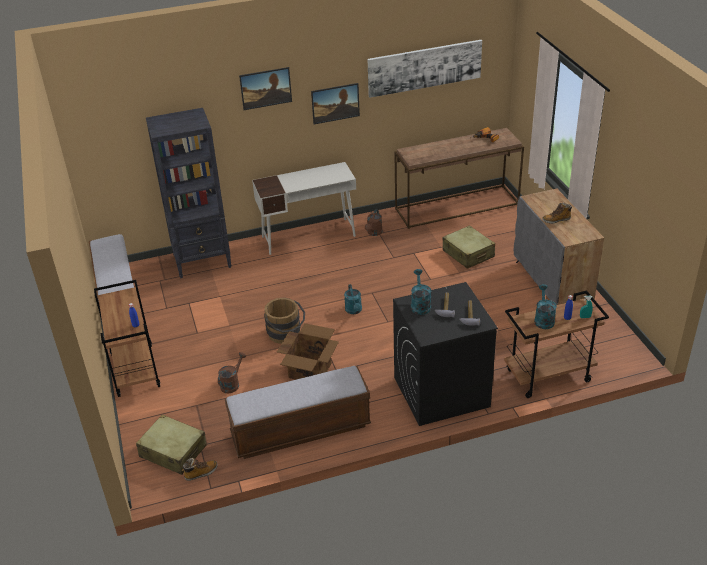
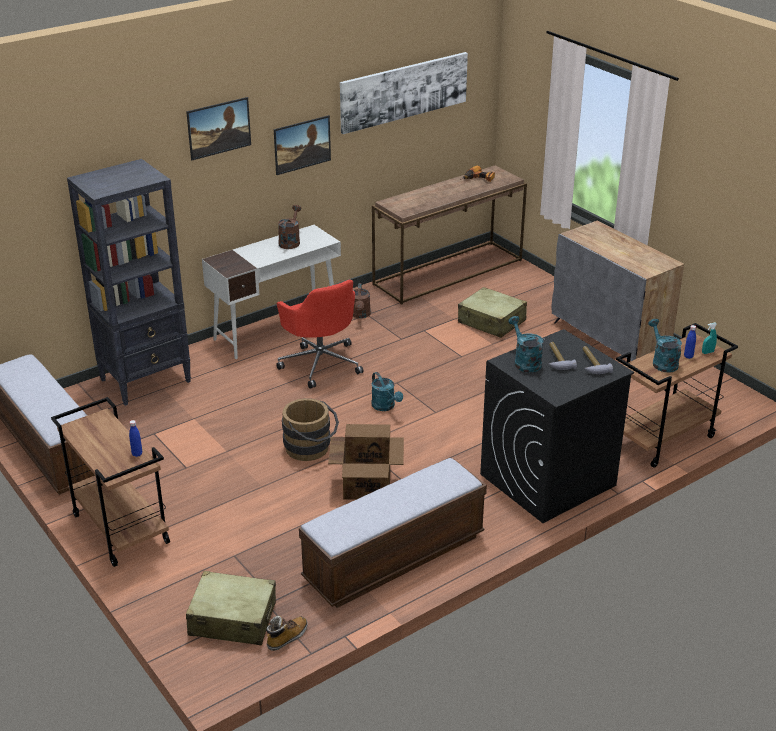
camera: 20 degrees left, 5 degrees down
brown watering can [218,352,246,393] -> brown watering can moved to [278,205,301,249]
boot [542,202,573,224] -> none
none -> red office chair [276,280,364,389]

